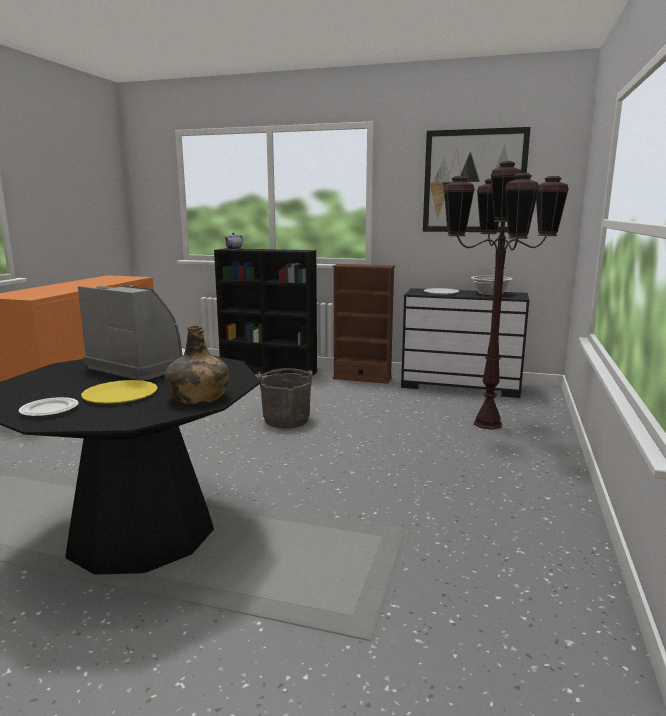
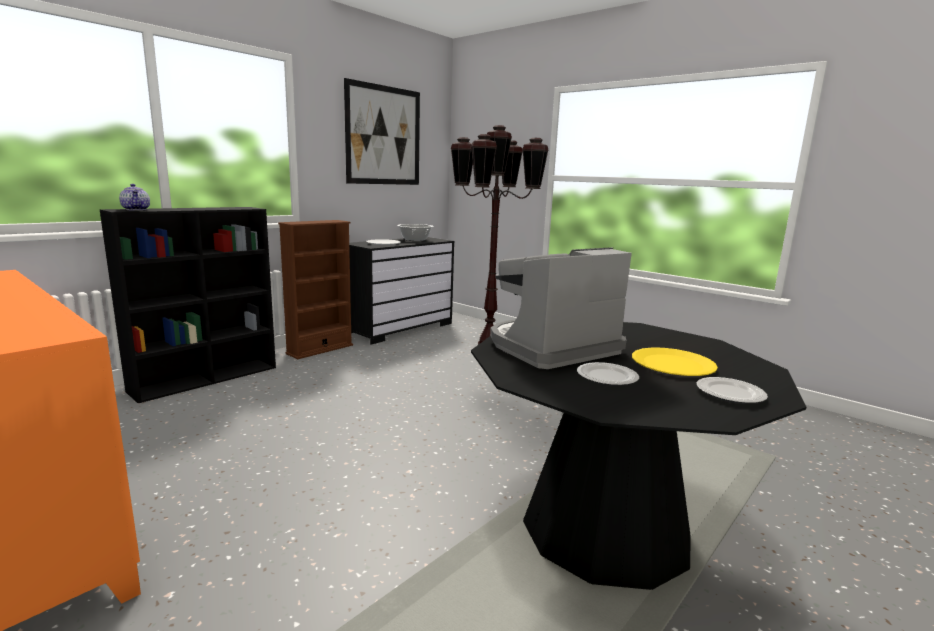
camera: 65 degrees left, 0 degrees up
green bottle [165,325,229,404] -> none
grey bucket [258,368,312,428] -> none
none -> plate [577,362,639,386]

